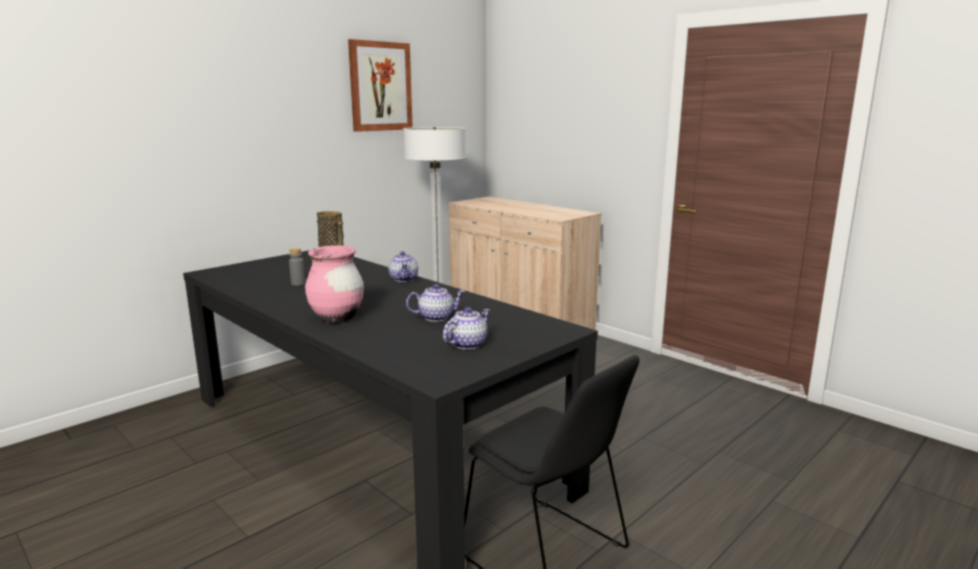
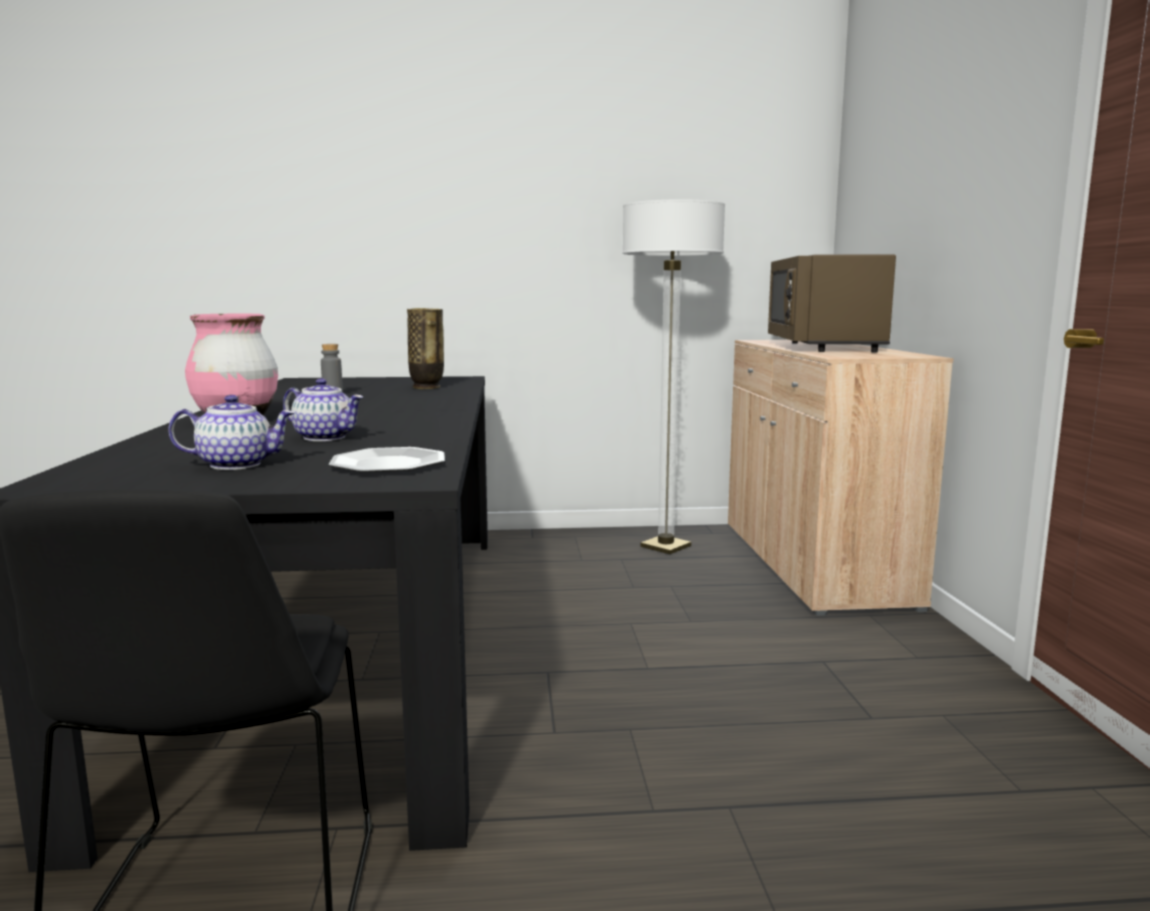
camera: 40 degrees right, 5 degrees down
picture [348,39,413,132] -> none
teapot [389,251,418,282] -> none
none -> plate [329,447,445,472]
none -> brown microwave [768,254,896,352]

